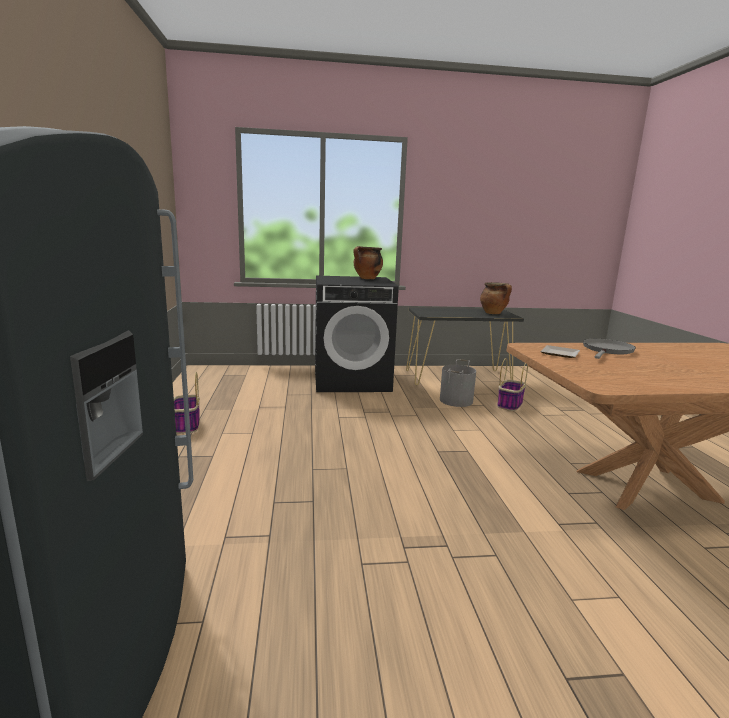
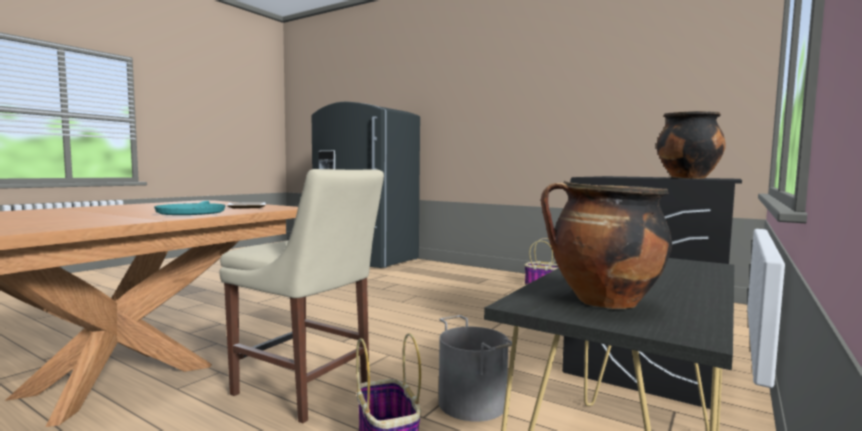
camera: 130 degrees right, 10 degrees down
grey frying pan [583,339,636,359] -> turquoise frying pan [154,201,226,215]
none -> beige chair [219,169,384,423]

